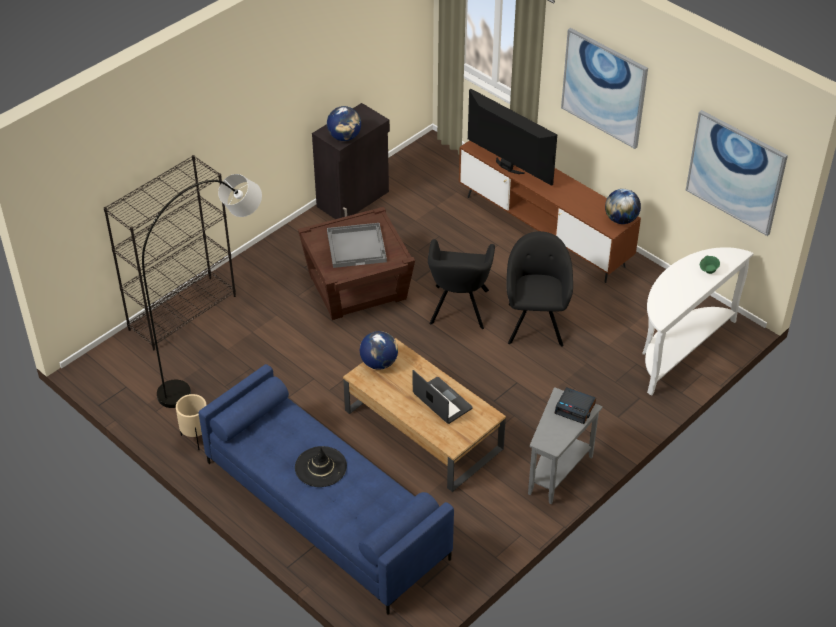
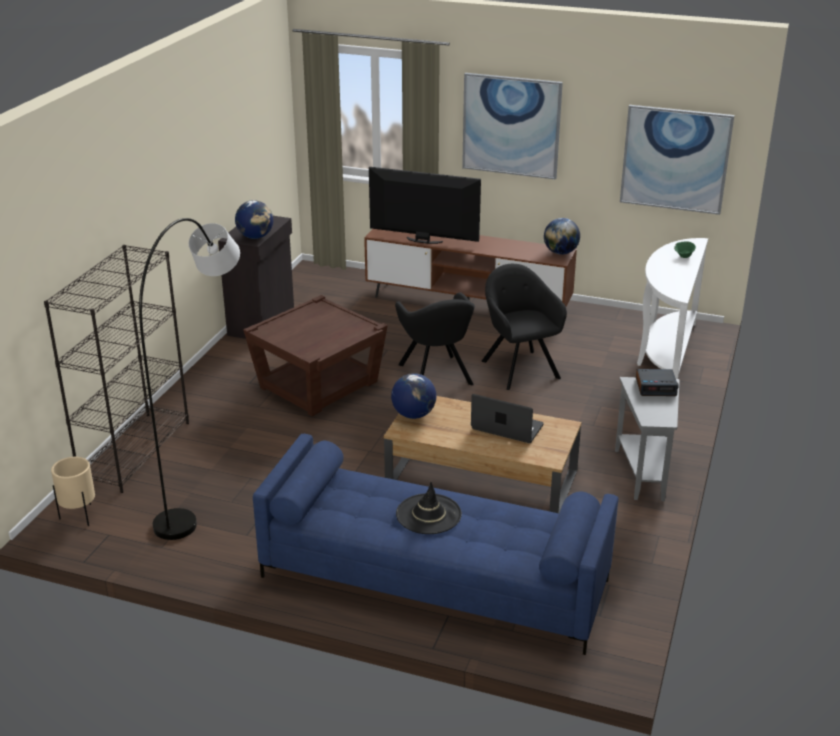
camera: 25 degrees left, 15 degrees down
beige planter [176,394,207,450] -> beige planter moved to [51,457,95,526]
grey tray [327,223,387,268] -> none

